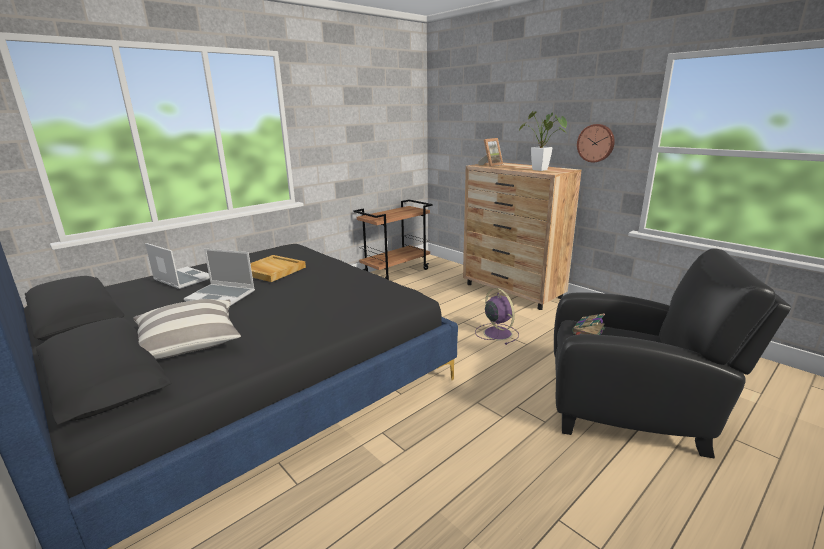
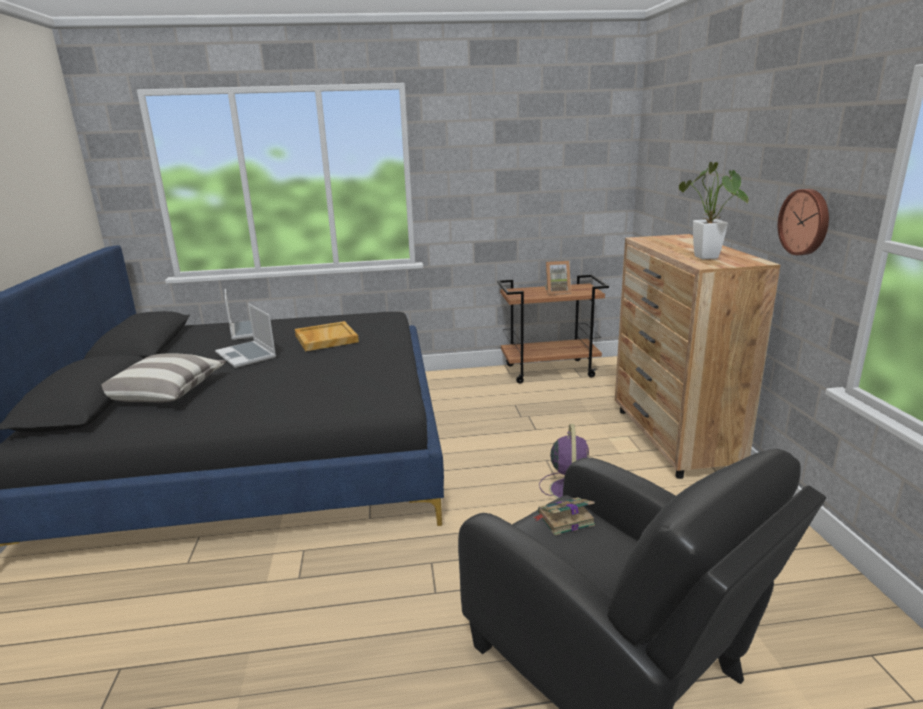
camera: 35 degrees right, 0 degrees up
picture frame [478,138,503,167] -> picture frame moved to [544,261,571,295]

